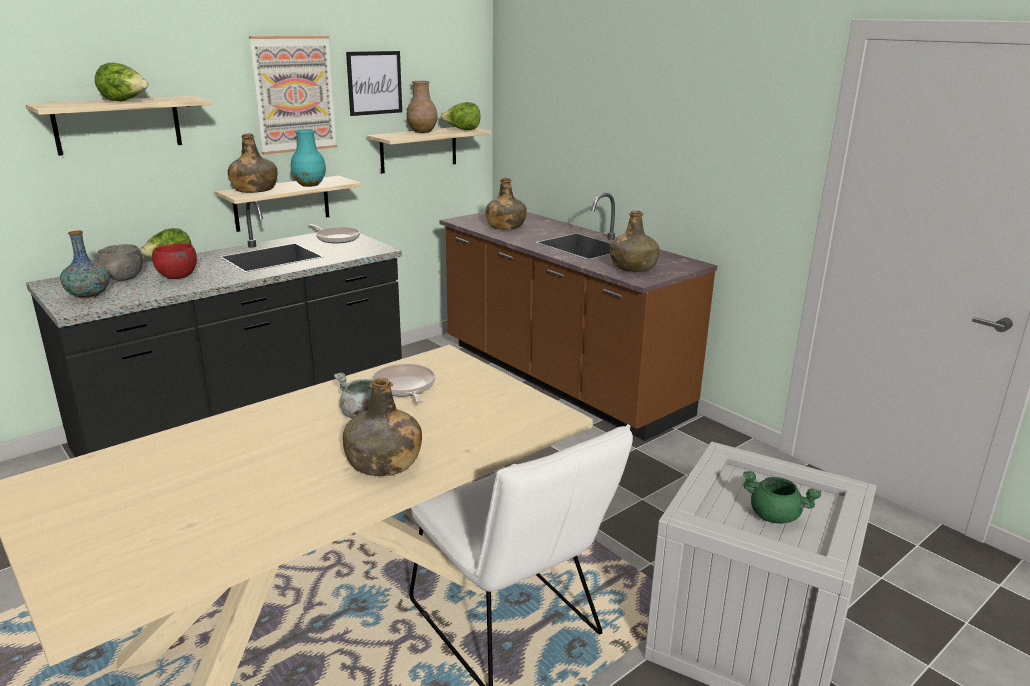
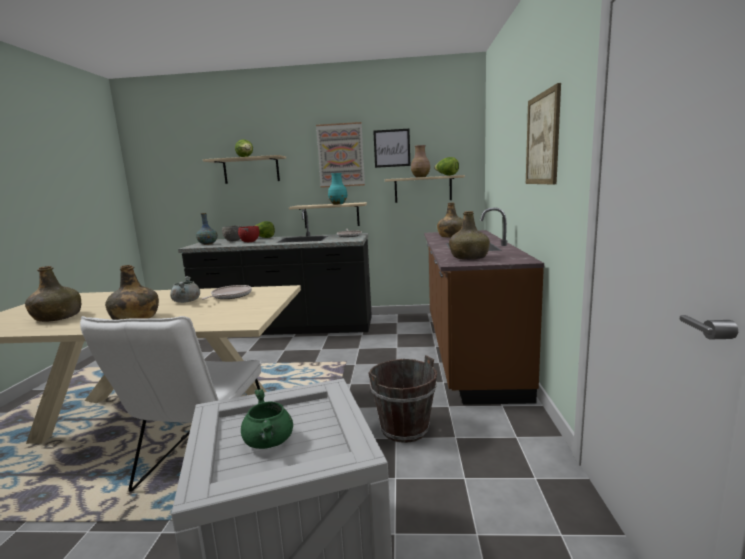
camera: 45 degrees right, 10 degrees down
green bottle [228,133,277,193] -> green bottle moved to [25,266,81,322]
none -> brown bucket [368,355,437,443]
none -> picture [526,83,561,185]

